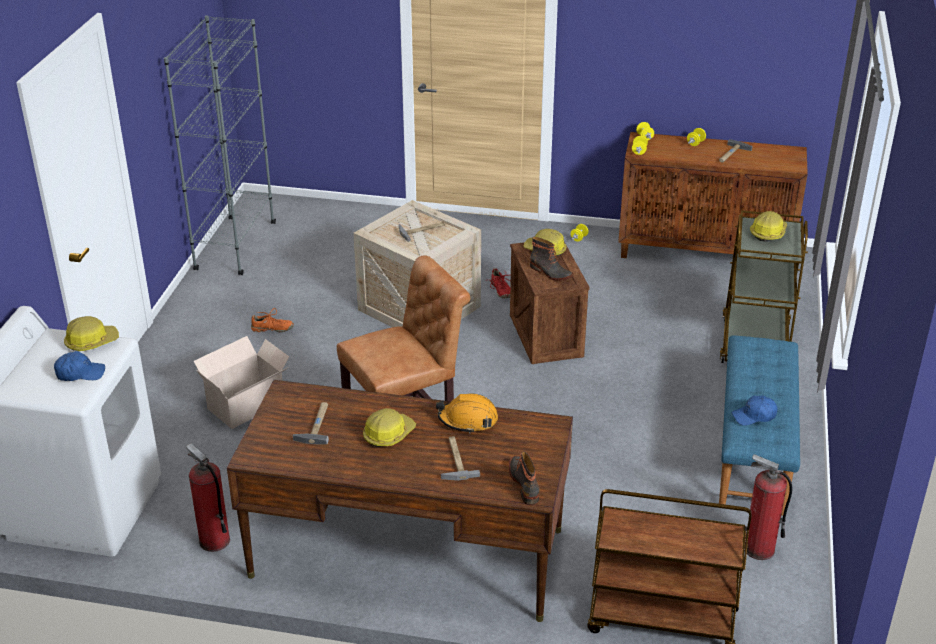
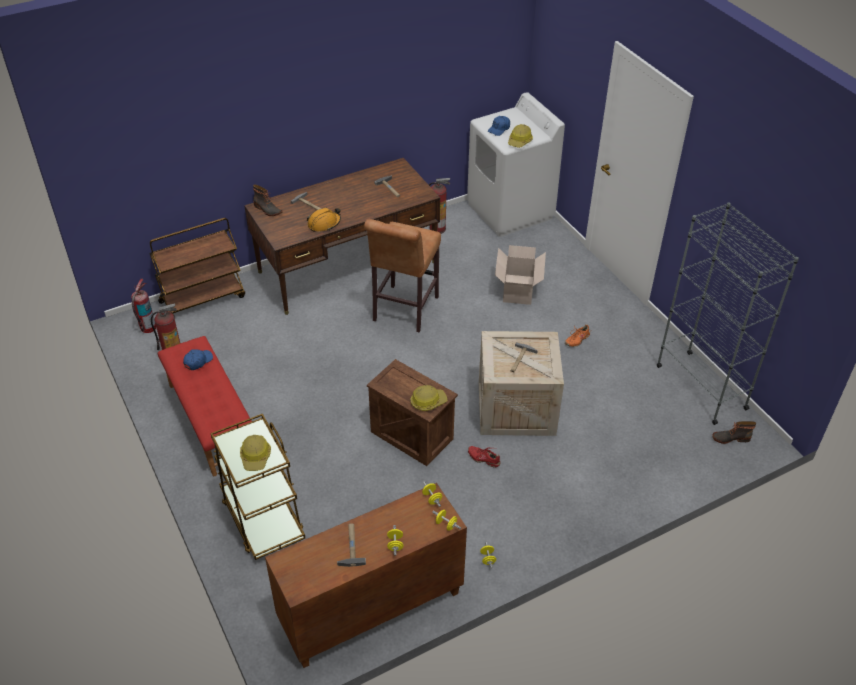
camera: 140 degrees right, 10 degrees up
hard hat [363,408,416,447] -> none
boot [530,237,574,281] -> boot moved to [712,421,756,444]
blue bench [719,335,800,516] -> red bench [158,336,252,476]
none -> fire extinguisher [131,279,156,333]

